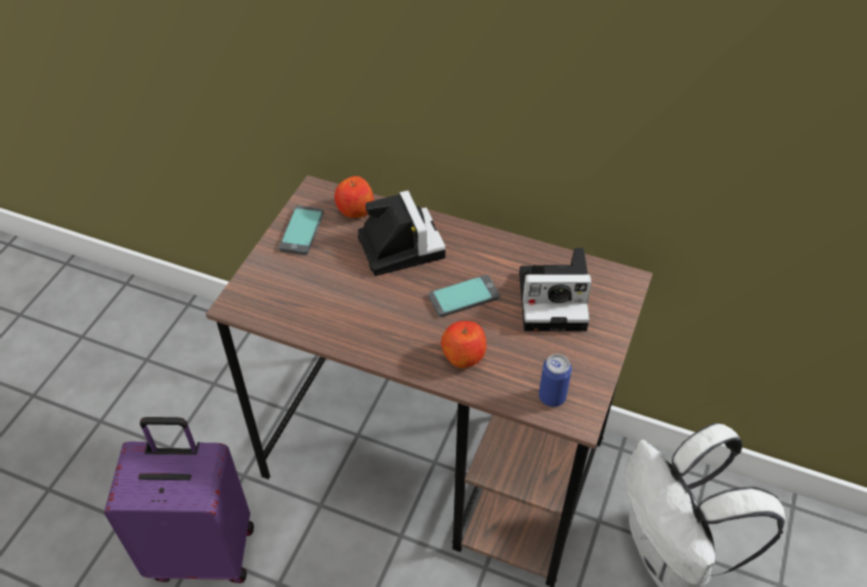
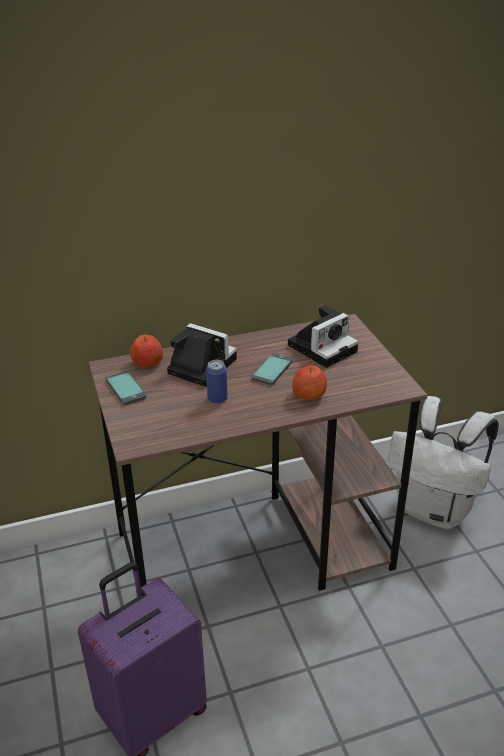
camera: 40 degrees left, 15 degrees down
can [539,354,572,407] -> can moved to [206,360,228,404]

